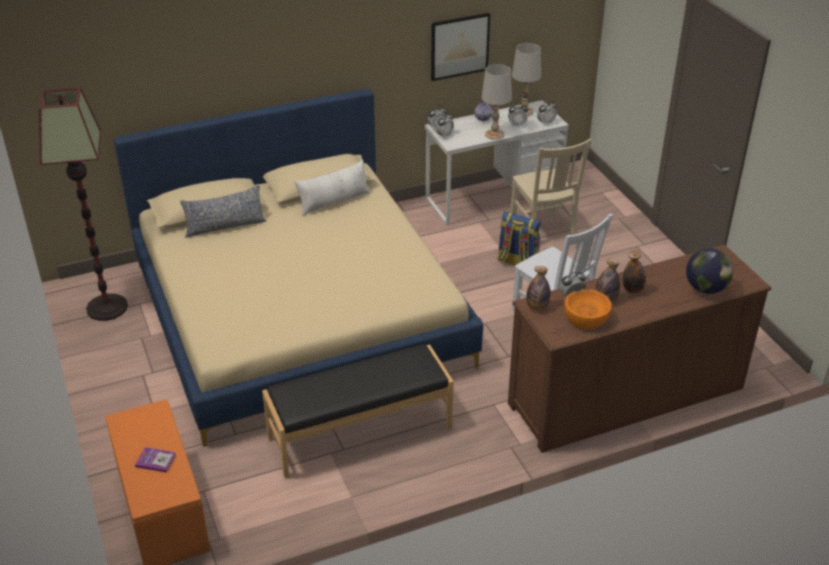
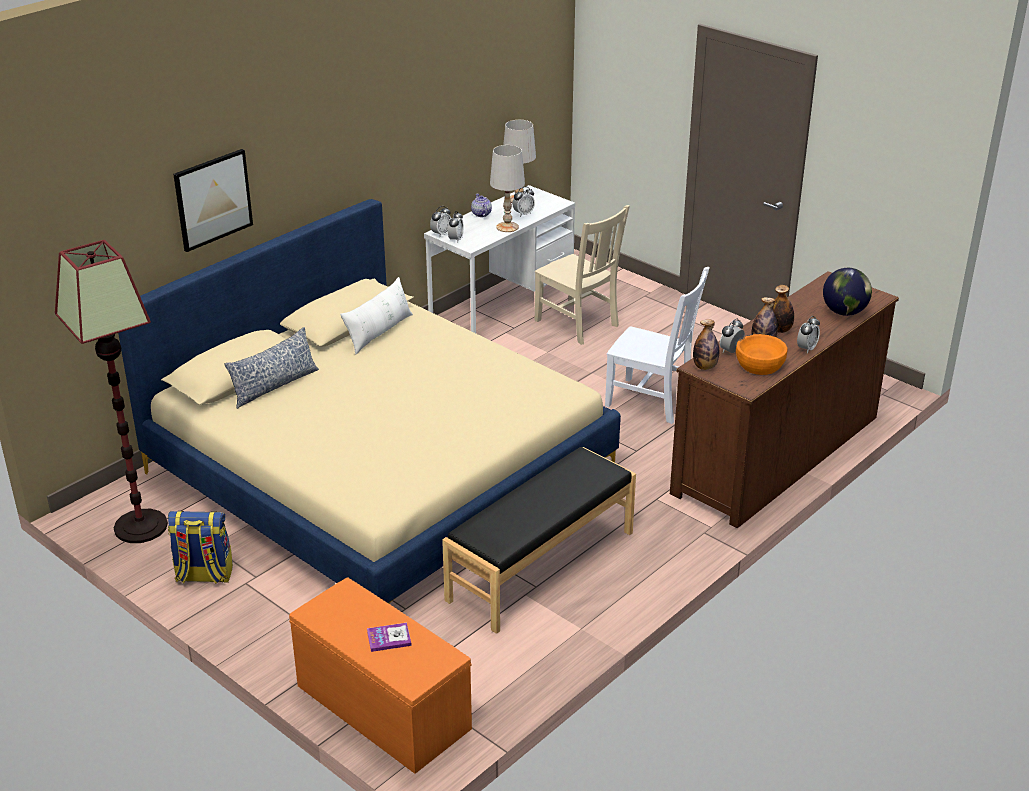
camera: 25 degrees left, 5 degrees down
picture [431,13,490,81] -> picture moved to [173,149,253,252]
backpack [498,212,541,265] -> backpack moved to [168,511,233,584]
alarm clock [537,100,557,126] -> alarm clock moved to [797,316,820,353]

